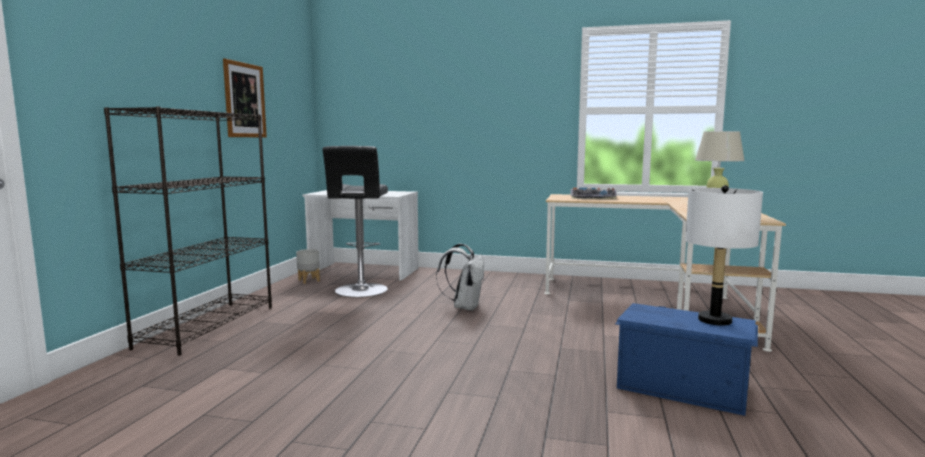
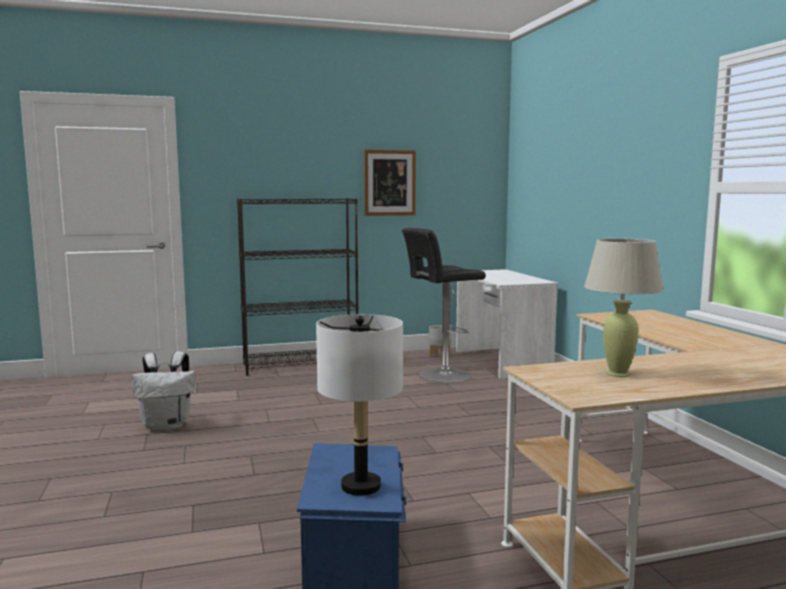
camera: 60 degrees right, 0 degrees up
white backpack [436,244,484,311] -> white backpack moved to [132,351,195,431]
keyboard [571,187,617,199] -> none

